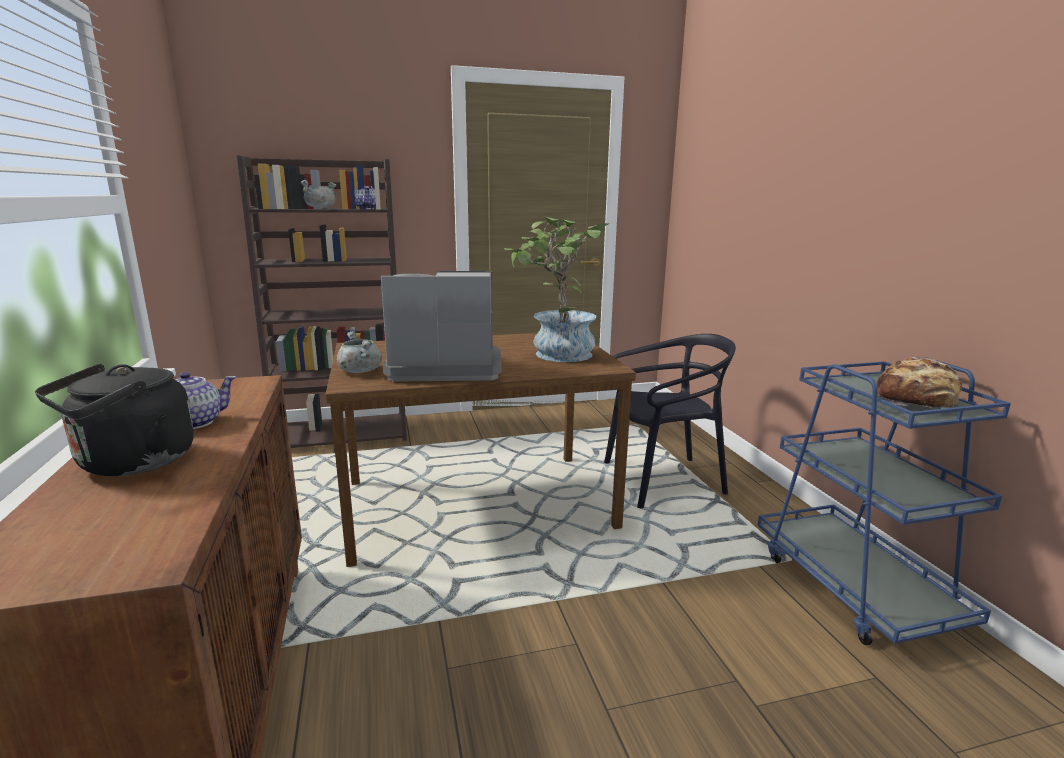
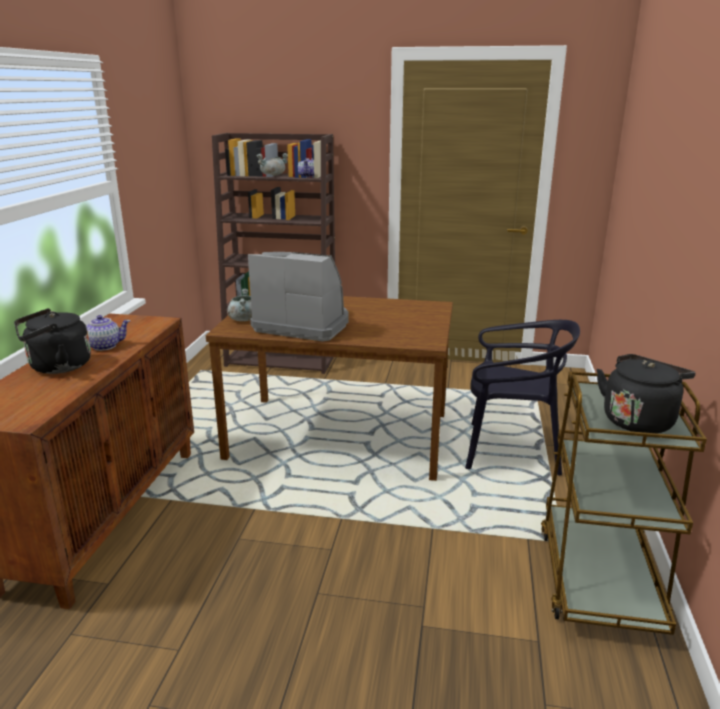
camera: 25 degrees right, 5 degrees up
potted plant [504,217,610,362] -> none
blue cart [757,357,1011,645] -> brown cart [541,371,707,635]
bread [876,356,962,408] -> black kettle [597,354,696,434]

